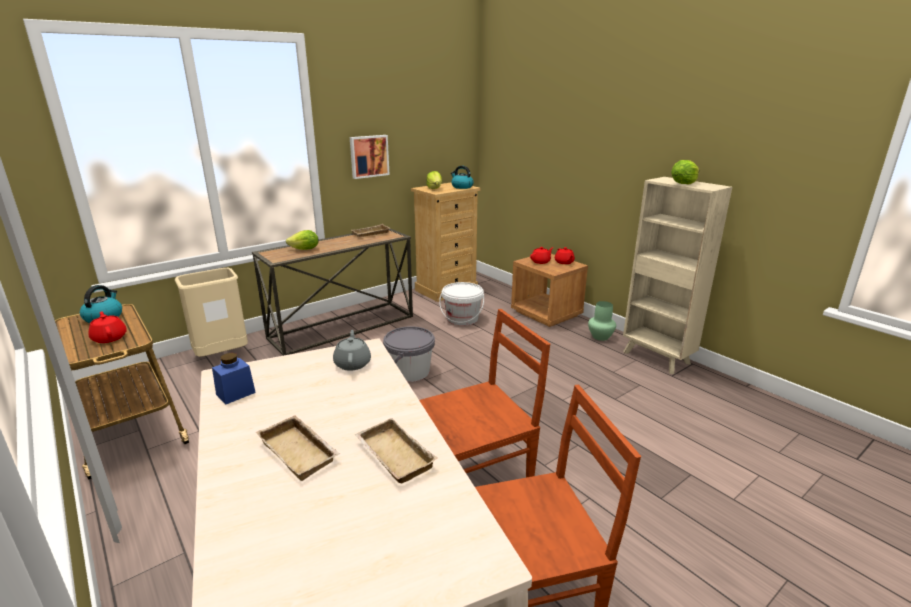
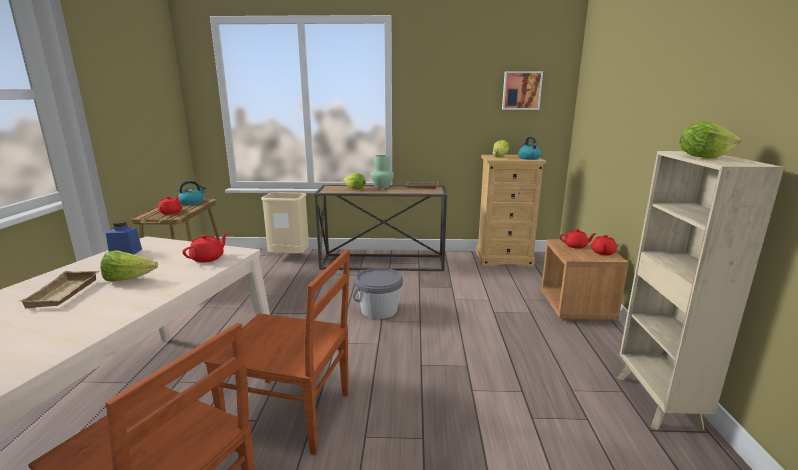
camera: 40 degrees right, 5 degrees down
grey teapot [333,330,371,371] -> red teapot [183,233,228,263]
picture [350,135,390,179] -> picture moved to [502,71,543,110]
beige tray [355,418,438,483] -> none
white bucket [439,282,484,326] -> none
green vase [588,301,616,341] -> green vase moved to [371,155,394,188]
none -> lettuce [100,250,158,282]

